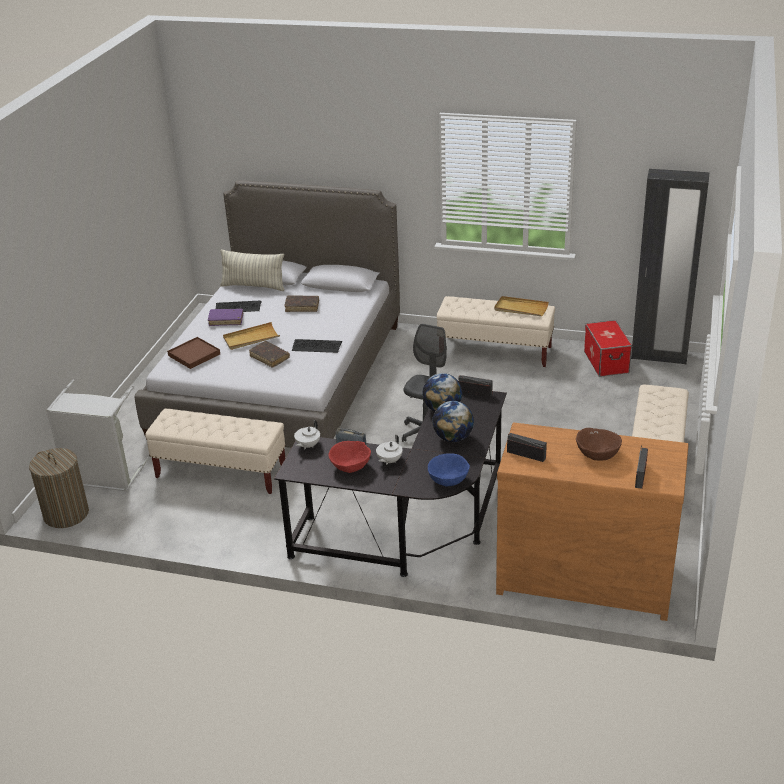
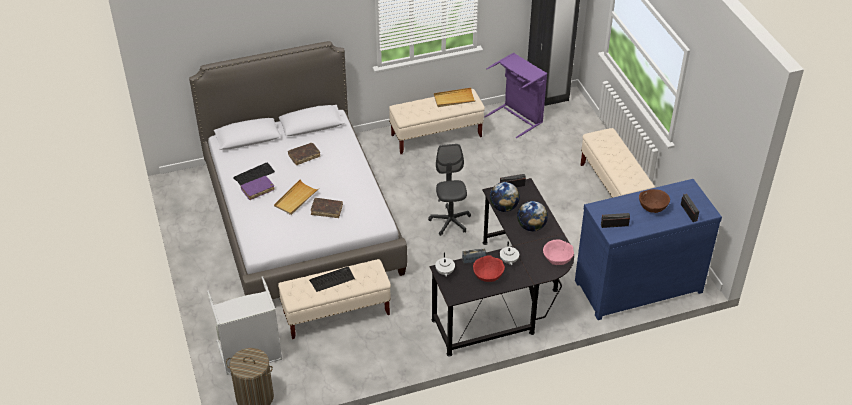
camera: 35 degrees left, 10 degrees up
brown tray [167,337,220,369] -> none
pillow [220,250,285,291] -> none
keyboard [292,339,342,353] -> keyboard moved to [309,267,355,292]
blue bowl [428,453,470,486] -> pink bowl [543,240,574,265]
brown dresser [496,422,689,621] -> blue dresser [575,179,722,320]
storage box [584,320,632,377] -> purple laundry basket [484,52,547,138]

